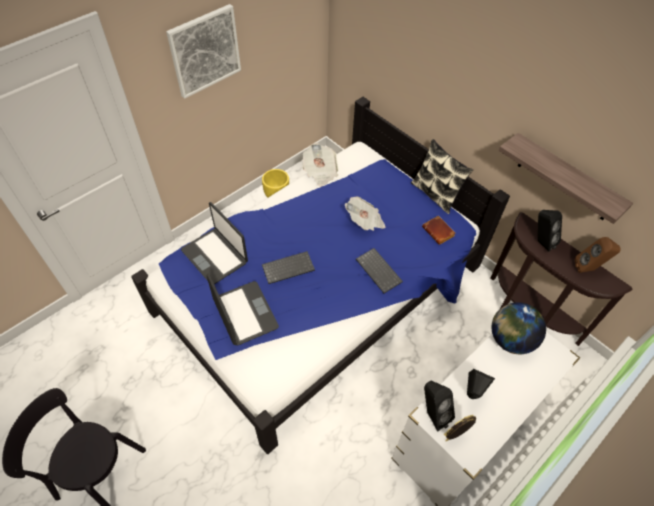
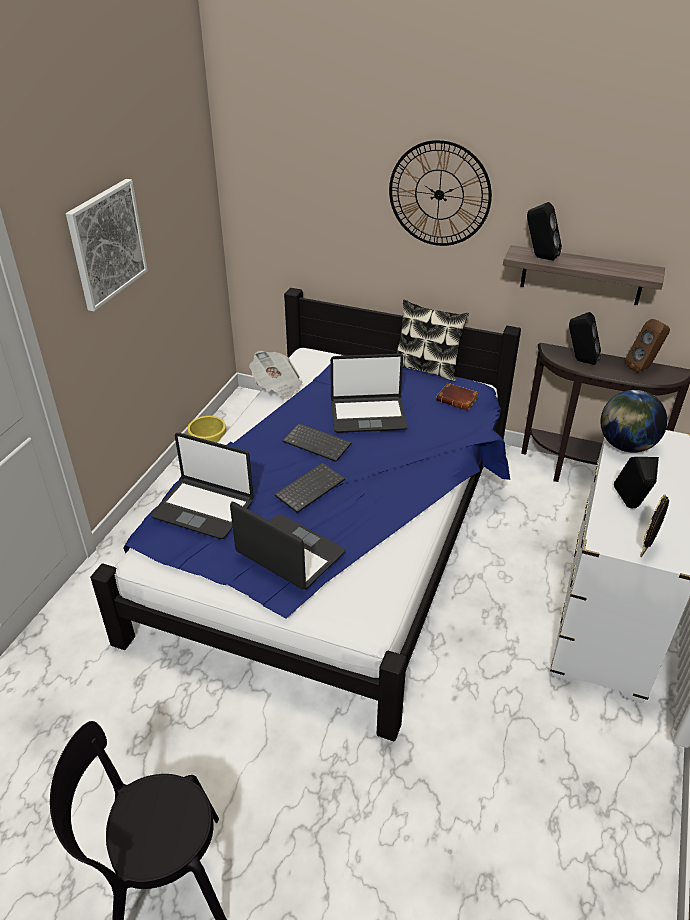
camera: 25 degrees left, 15 degrees down
newspaper [345,197,386,231] -> laptop [330,354,408,433]
keyboard [356,248,403,293] -> keyboard moved to [283,423,352,462]
black speaker [424,381,455,432] -> black speaker moved to [527,202,562,261]
none -> wall clock [389,140,492,246]

